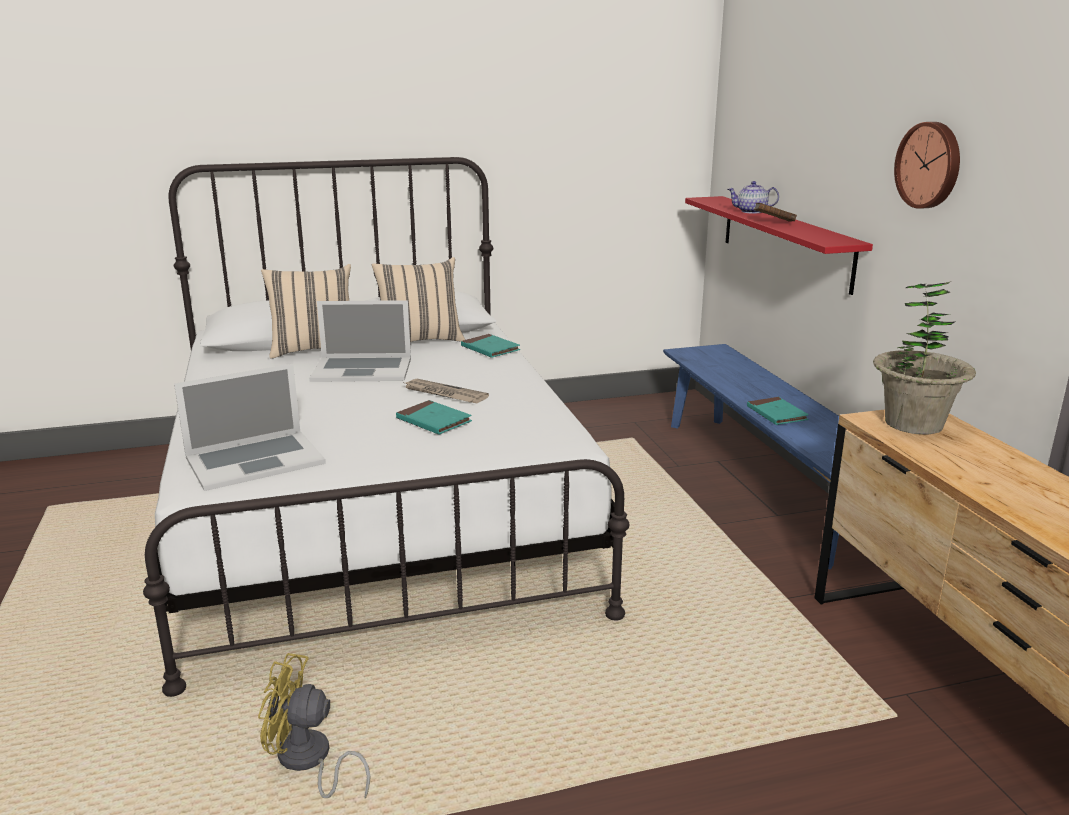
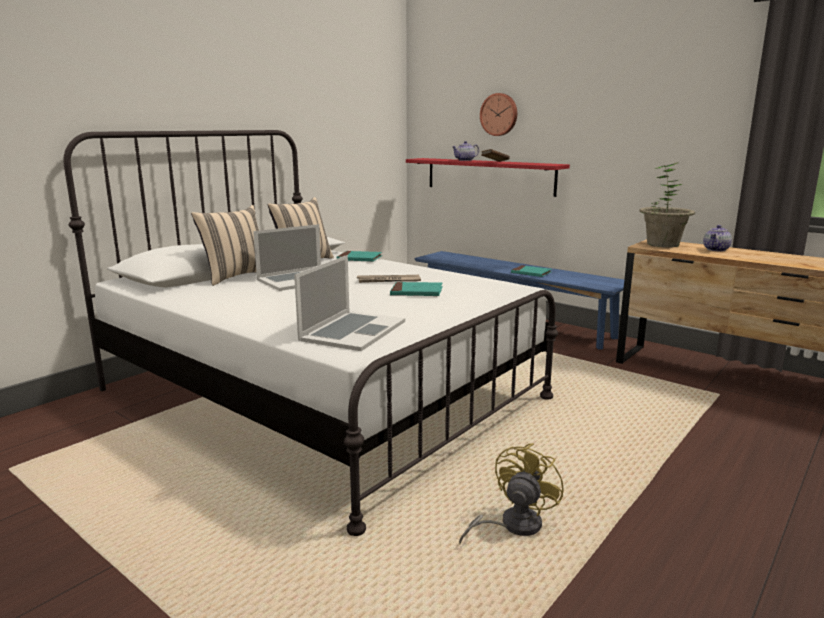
camera: 35 degrees left, 5 degrees down
yellow fan [258,653,371,799] -> yellow fan turned 150 degrees clockwise [459,443,564,544]
wall clock [894,122,960,209] -> wall clock moved to [480,93,517,136]
none -> teapot [703,225,732,251]

